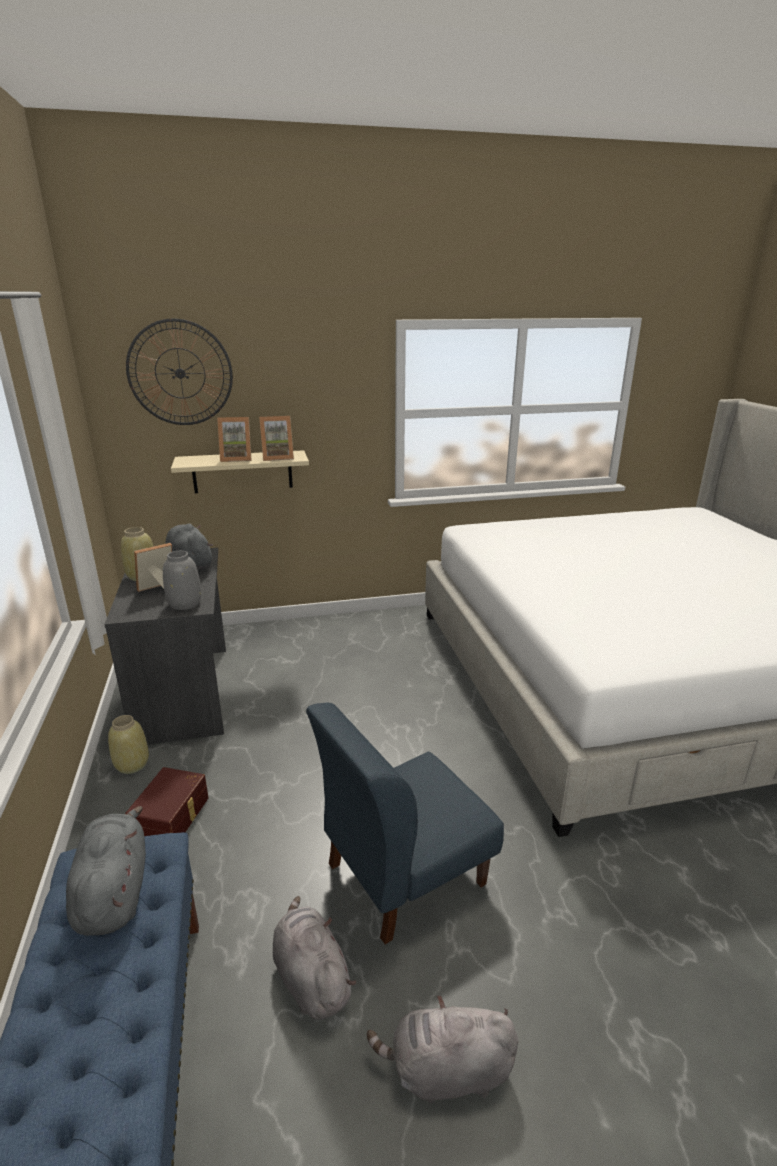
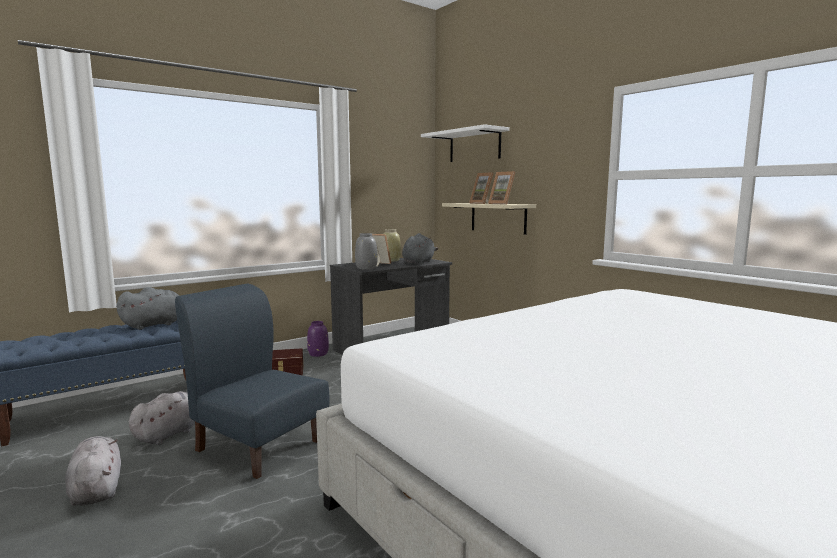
camera: 65 degrees right, 15 degrees down
beige vase [108,715,149,774] -> purple vase [307,321,329,357]
wall clock [126,318,233,425] -> white shelf [421,124,510,162]

